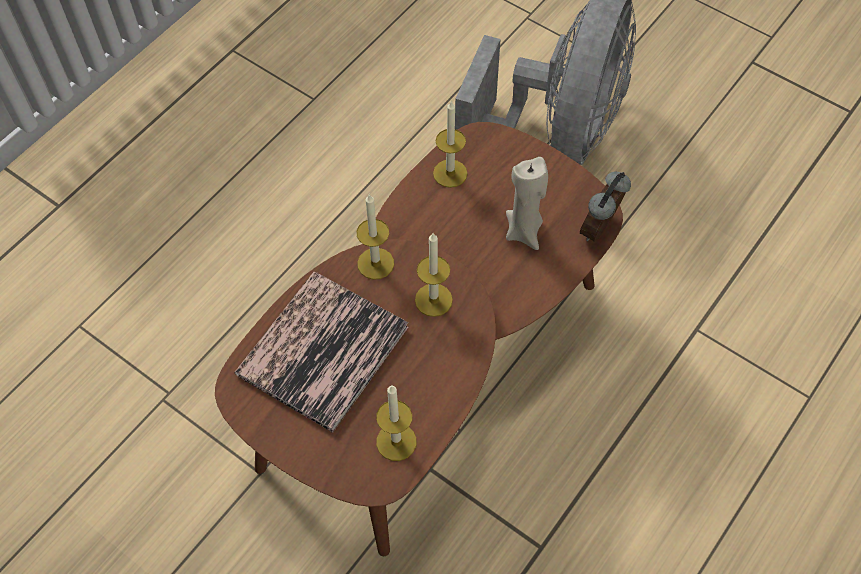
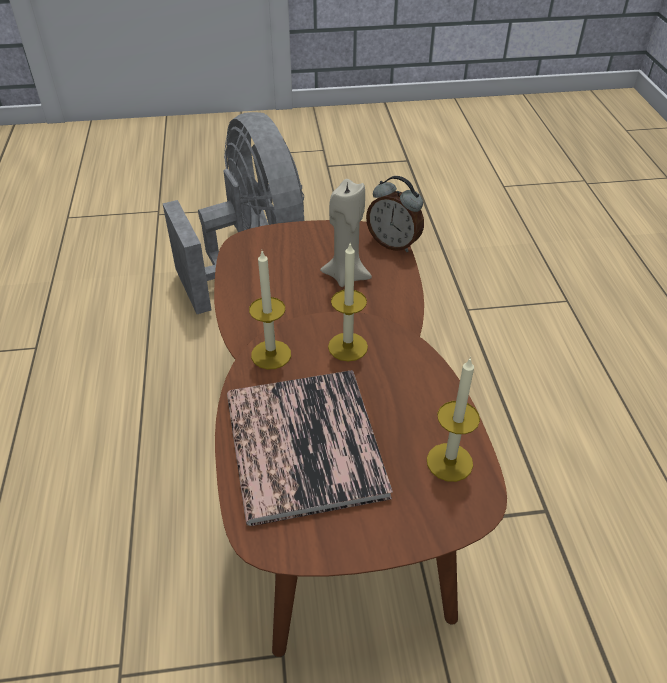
camera: 45 degrees left, 15 degrees down
candle [433,100,467,188] -> none
alarm clock [580,172,631,242] -> alarm clock turned 45 degrees counterclockwise [366,176,424,252]

